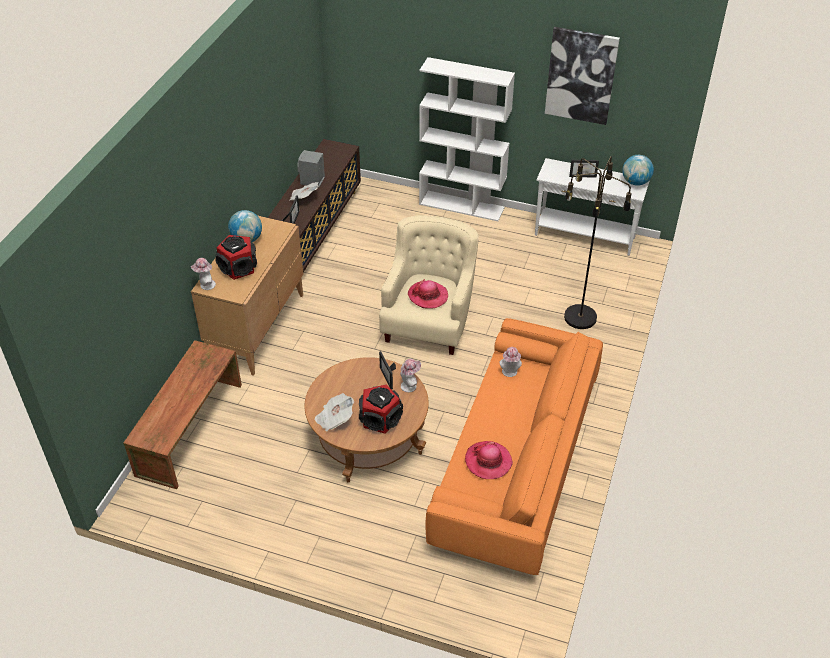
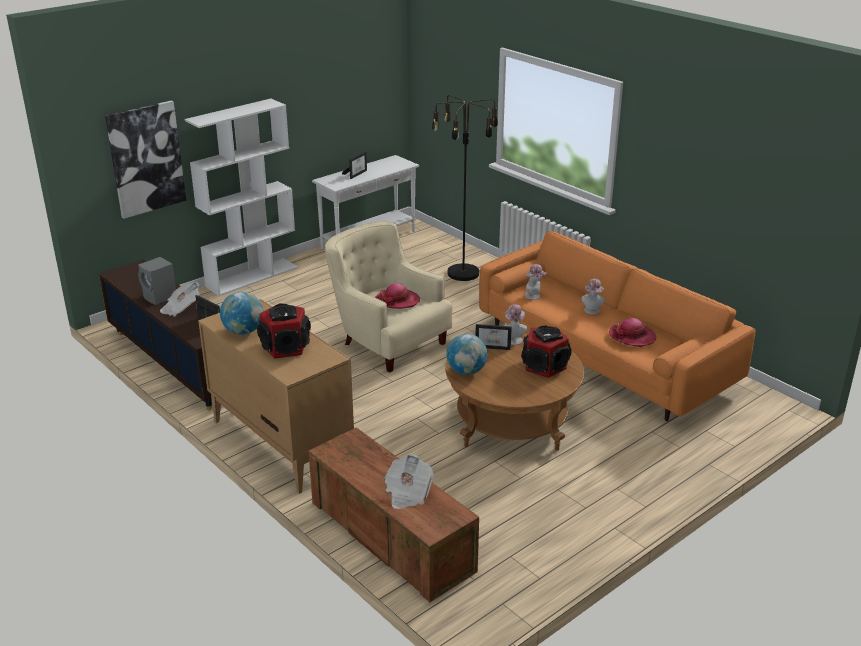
camera: 60 degrees left, 15 degrees down
hat [191,258,216,290] -> hat moved to [582,279,605,314]
newspaper [315,393,354,432] -> newspaper moved to [384,454,434,509]
picture [545,27,620,125] -> picture moved to [105,100,186,219]
globe [622,155,654,186] -> globe moved to [446,334,488,375]

